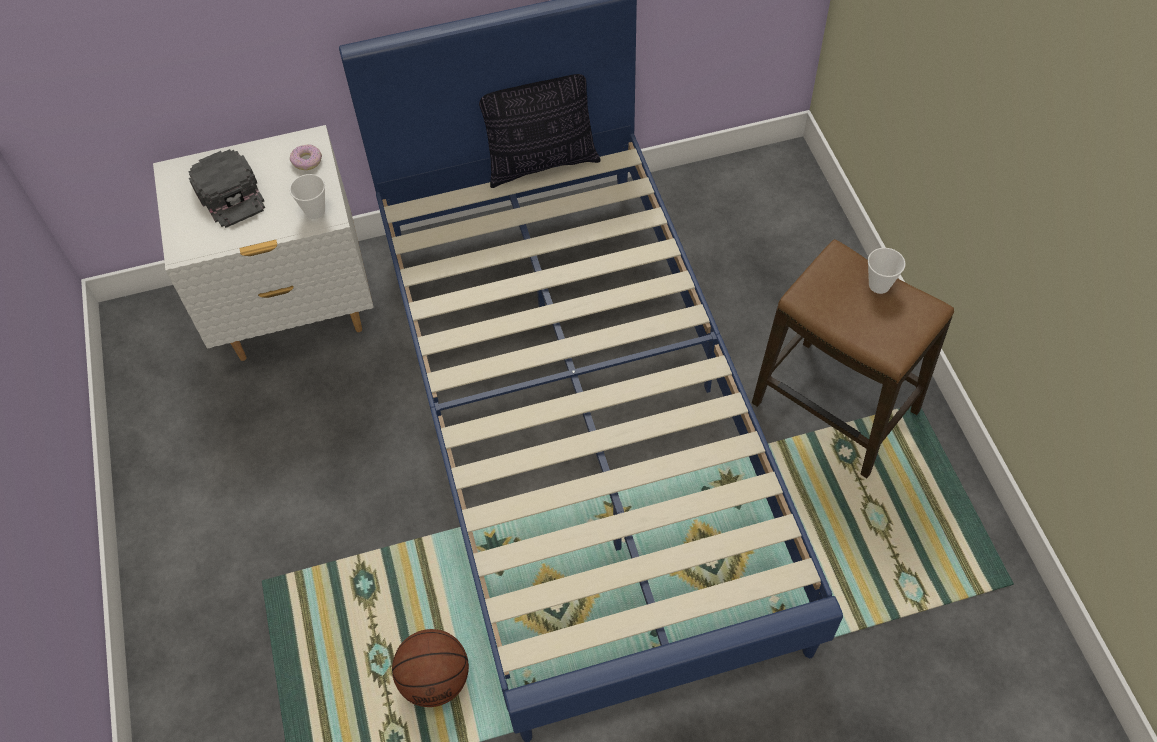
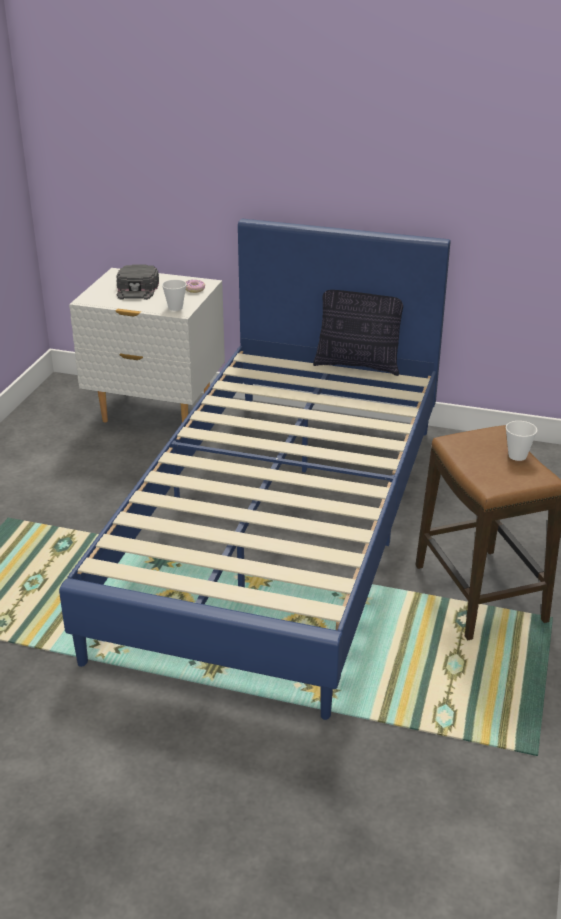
camera: 30 degrees right, 25 degrees down
basketball [392,629,469,707] -> none

